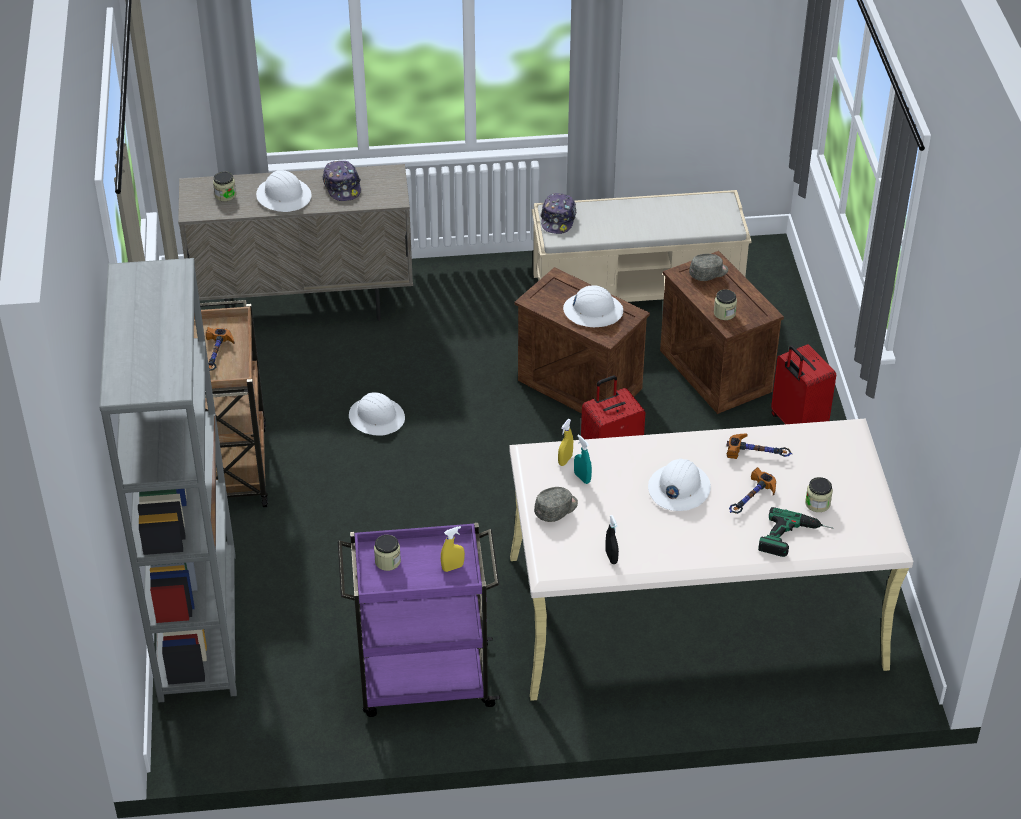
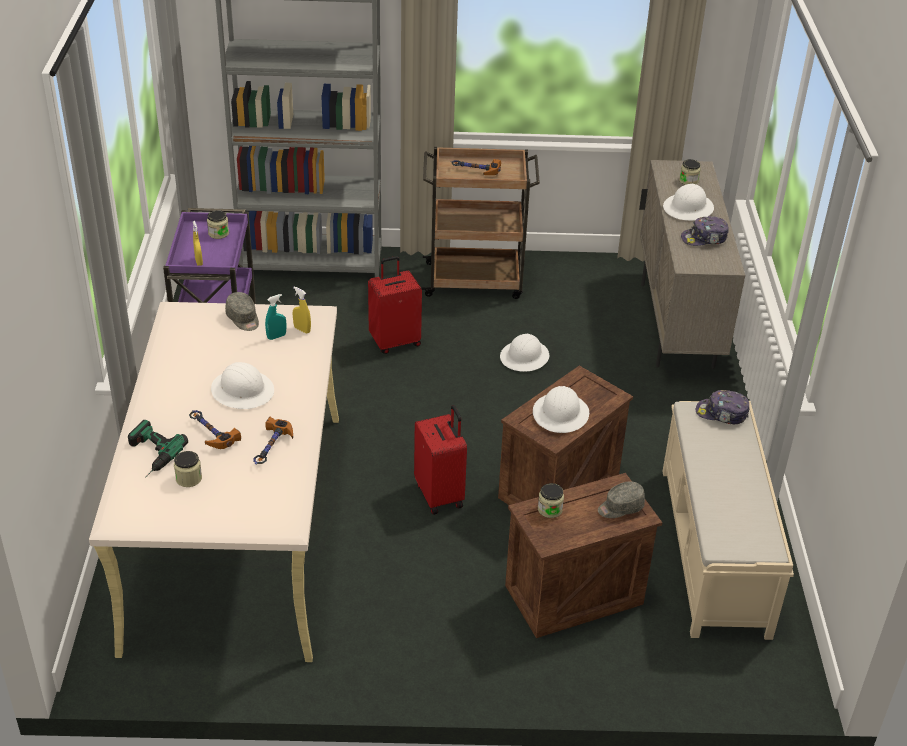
camera: 95 degrees right, 5 degrees down
black spray bottle [605,515,619,564] -> none
grey cap [689,254,728,281] -> grey cap turned 90 degrees clockwise [598,481,645,518]
red suitcase [771,344,836,424] -> red suitcase moved to [368,256,422,354]

